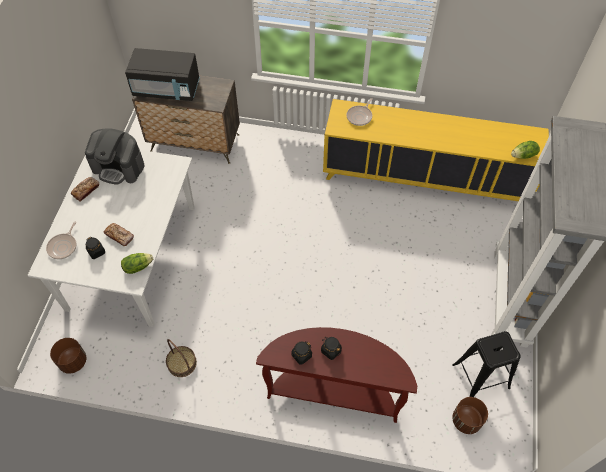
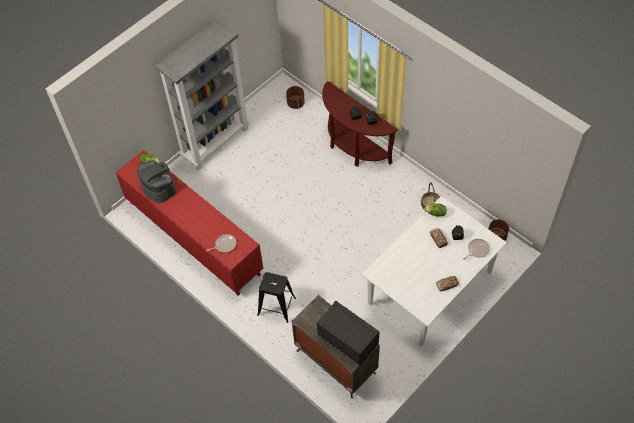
camera: 145 degrees left, 0 degrees up
coffee machine [85,128,144,184] -> coffee machine moved to [137,160,176,203]
yellow cabinet [323,99,549,201] -> red cabinet [116,150,263,296]
black stool [452,331,521,397] -> black stool moved to [257,272,296,323]

